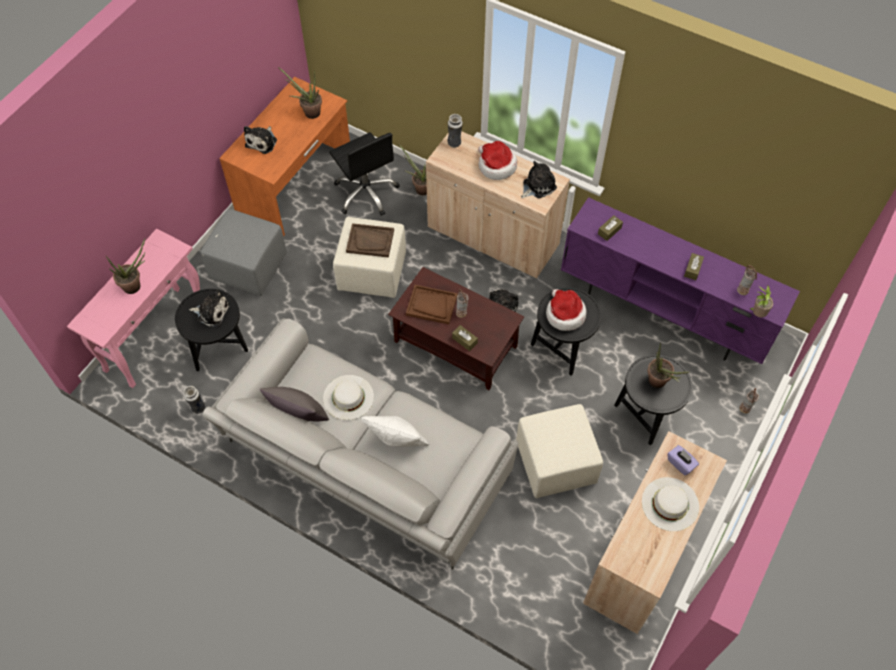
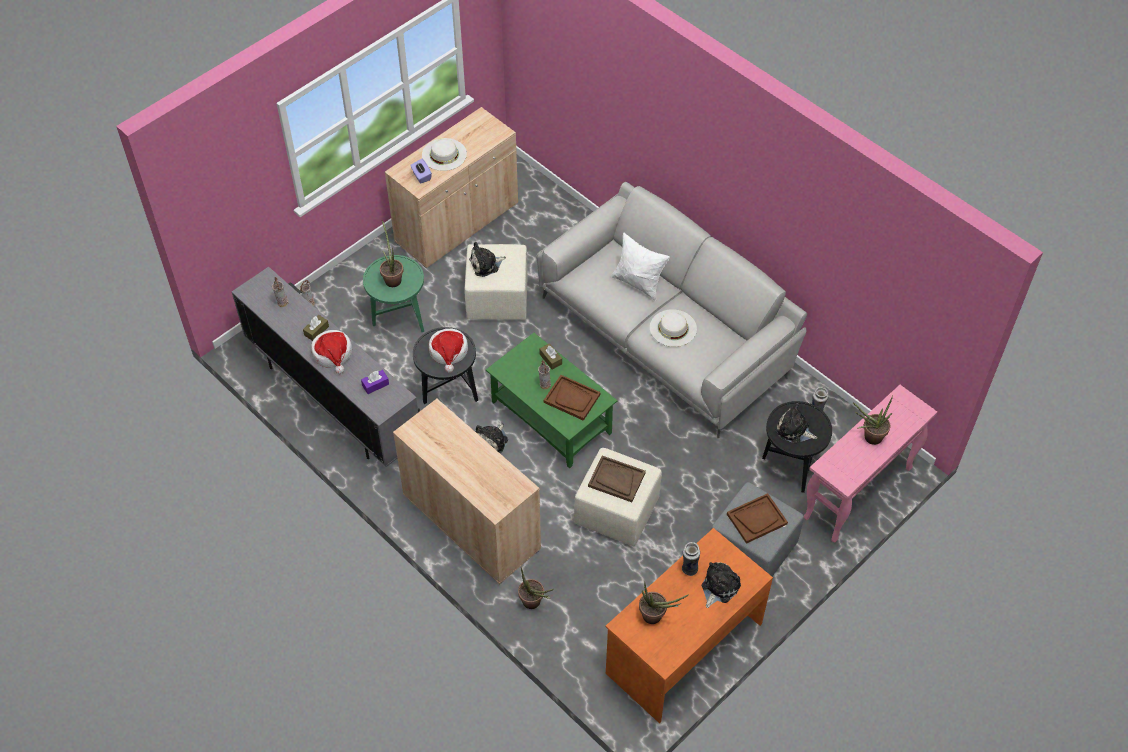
camera: 165 degrees left, 5 degrees down
grey pillow [260,387,329,422] -> none
black office chair [329,132,400,216] -> none
brown coffee table [388,267,524,390] -> green coffee table [486,333,617,468]
vase [447,114,463,148] -> vase moved to [682,542,700,576]
hat [478,141,517,180] -> hat moved to [311,330,352,374]
plush toy [521,161,557,199] -> plush toy moved to [469,242,506,277]
purple tv stand [561,197,800,364] -> grey tv stand [232,267,420,467]
brown tissue box [598,215,623,241] -> purple tissue box [361,370,389,394]
black side table [614,355,692,445] -> green side table [363,255,424,332]
potted plant [749,285,773,317] -> none
none -> brown tray [727,493,788,544]

